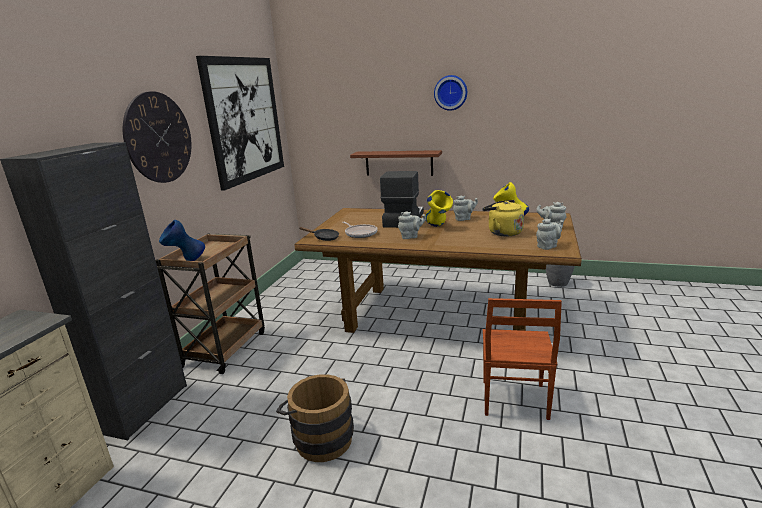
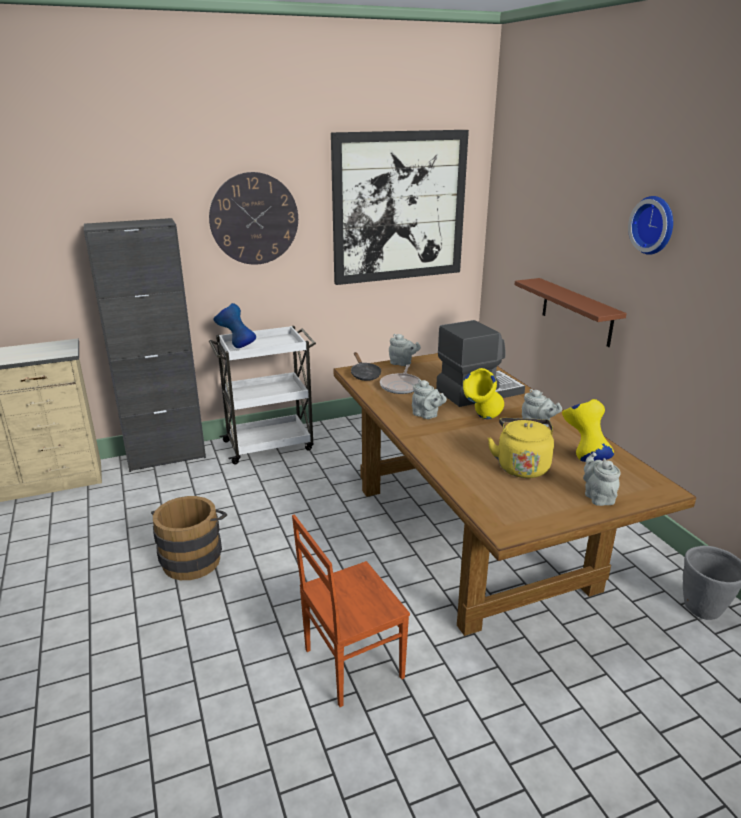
camera: 50 degrees right, 5 degrees up
brown cart [155,234,265,374] -> white cart [209,326,316,464]
grey teapot [536,218,563,250] -> grey teapot moved to [389,334,421,366]

